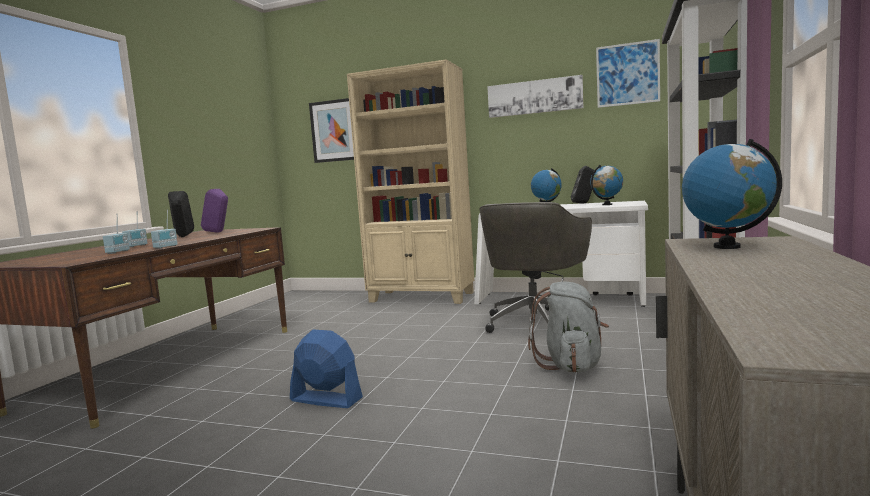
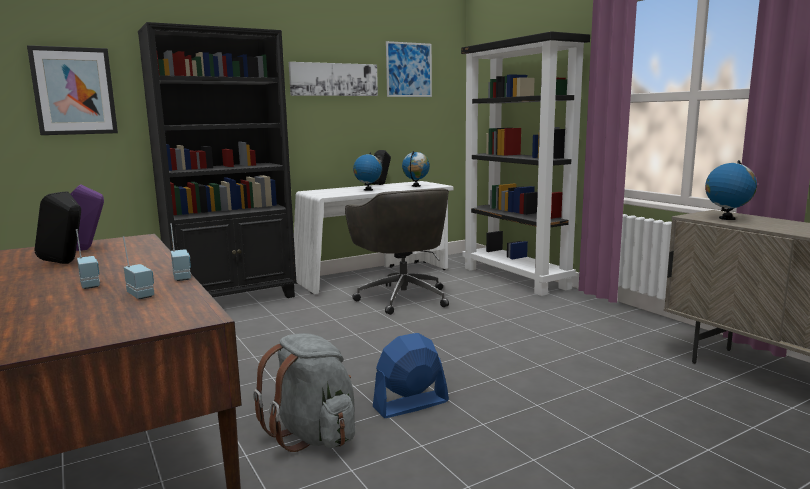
camera: 50 degrees left, 5 degrees up
beige bookcase [347,59,474,304] -> black bookcase [138,22,297,298]
grey backpack [528,282,609,373] -> grey backpack moved to [253,333,355,452]

